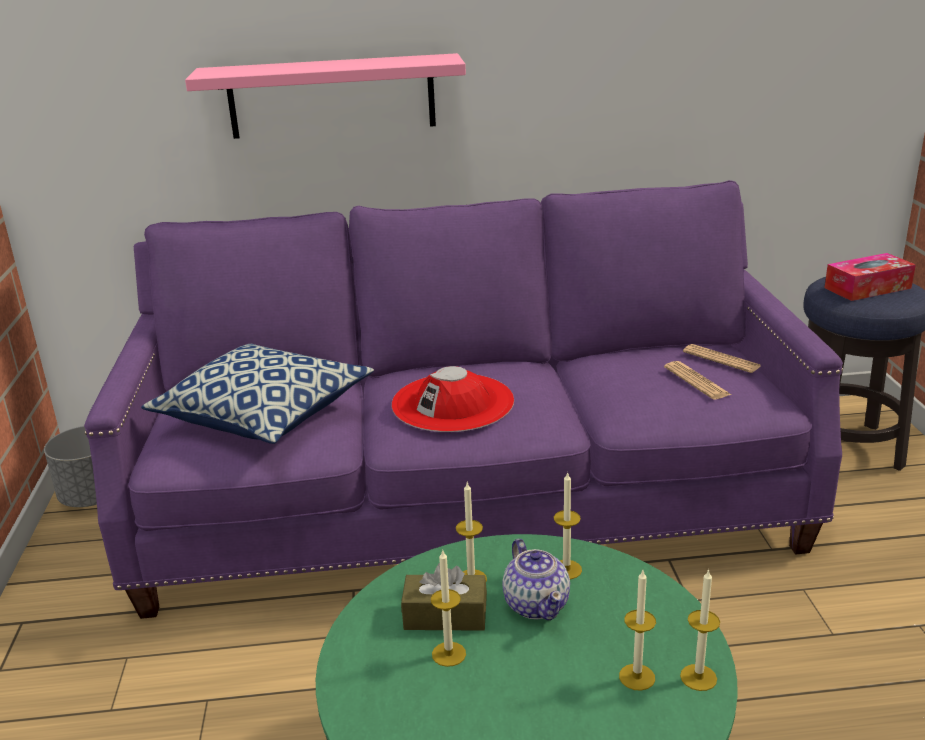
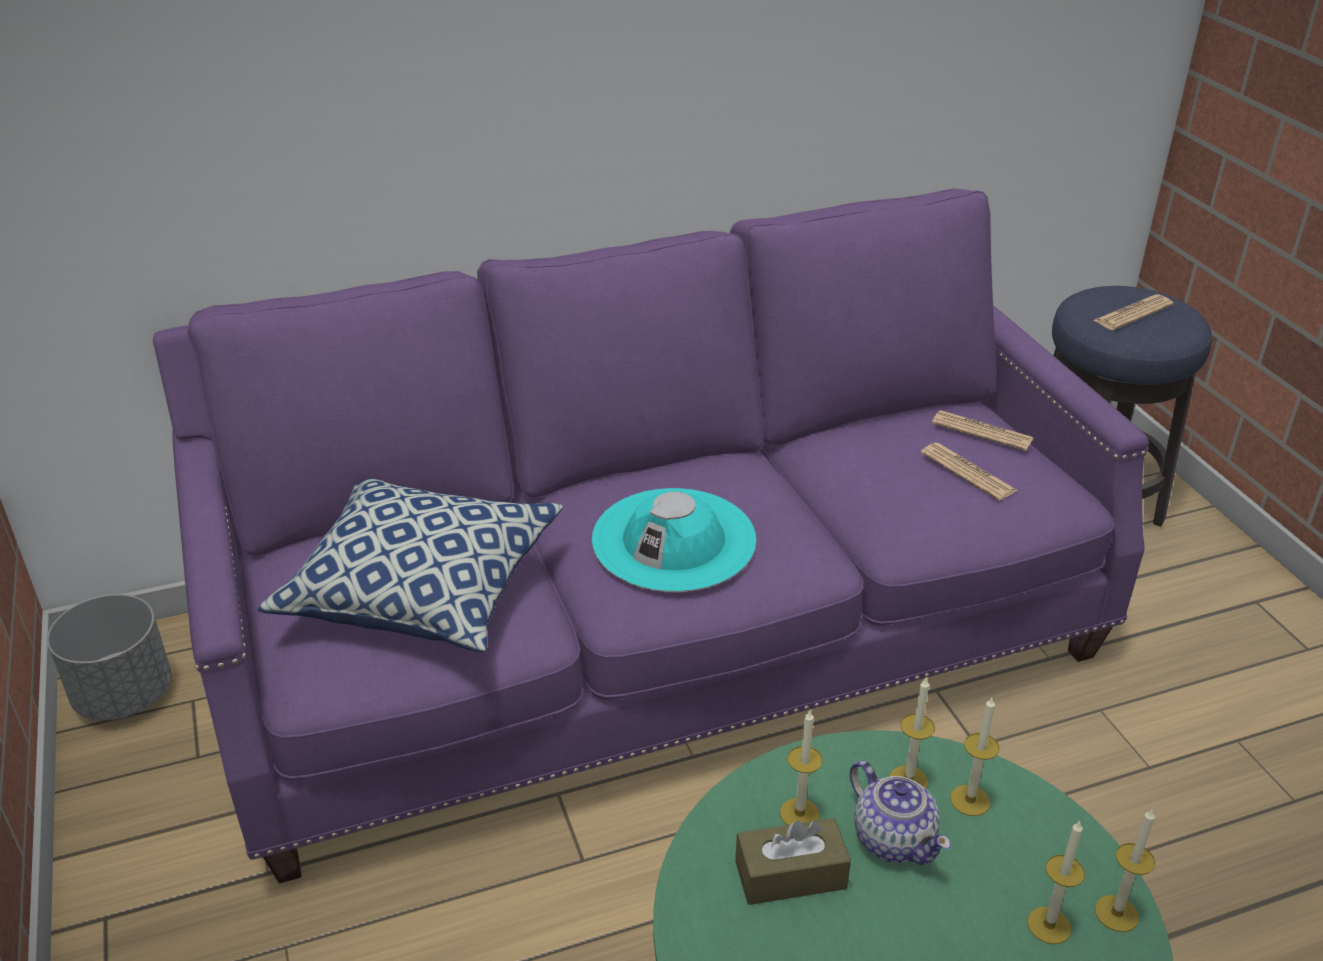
camera: 15 degrees left, 10 degrees up
pink shelf [185,53,466,139] -> none
red hat [392,366,514,432] -> turquoise hat [592,488,756,592]
candle [431,549,466,667] -> candle moved to [950,698,999,816]
tissue box [825,253,916,301] -> newspaper [1093,295,1173,330]

